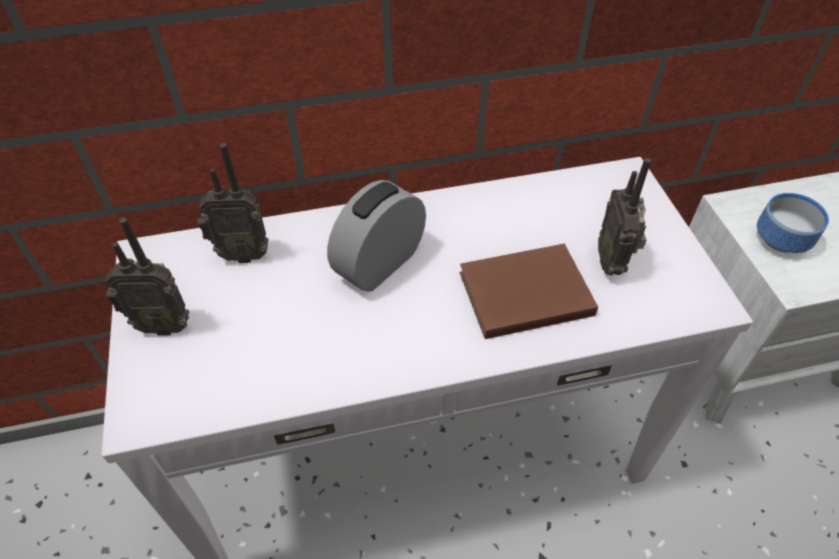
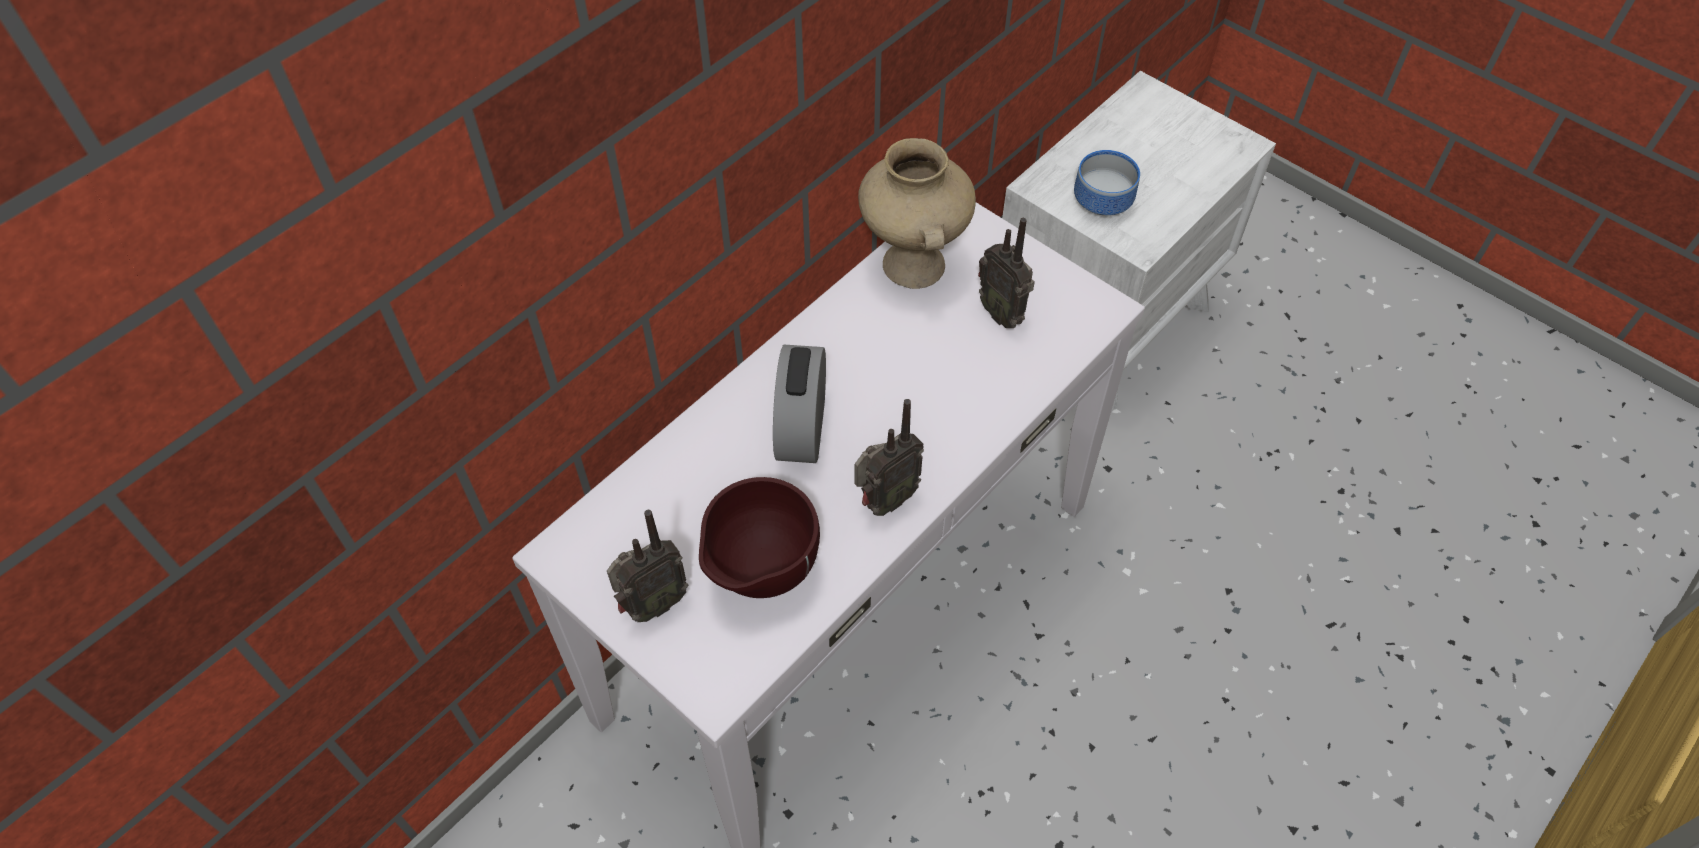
camera: 35 degrees left, 5 degrees up
radio [197,143,269,263] -> radio moved to [854,399,924,516]
brown book [460,244,598,339] -> none
none -> brown bowl [699,477,820,598]
none -> beige vase [858,138,976,289]

